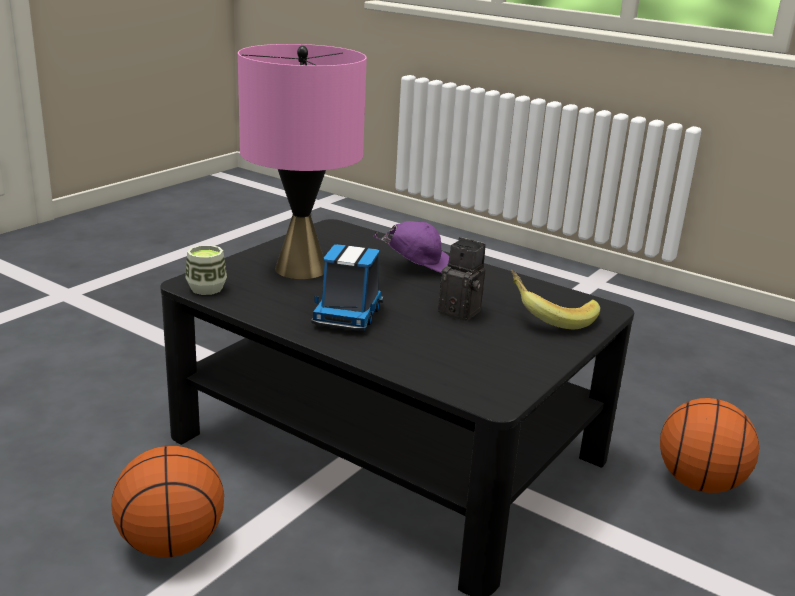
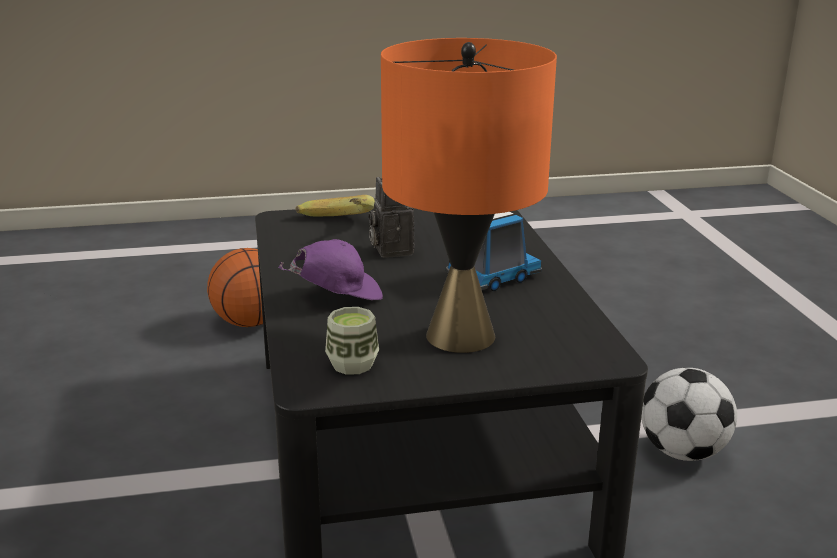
camera: 135 degrees left, 0 degrees up
basketball [112,446,224,558] -> football [641,368,737,461]
cup [186,245,227,295] -> cup moved to [325,307,379,375]
pink table lamp [238,44,367,279] -> orange table lamp [381,38,557,353]
purple cap [374,221,449,273] -> purple cap turned 120 degrees clockwise [278,239,383,300]

